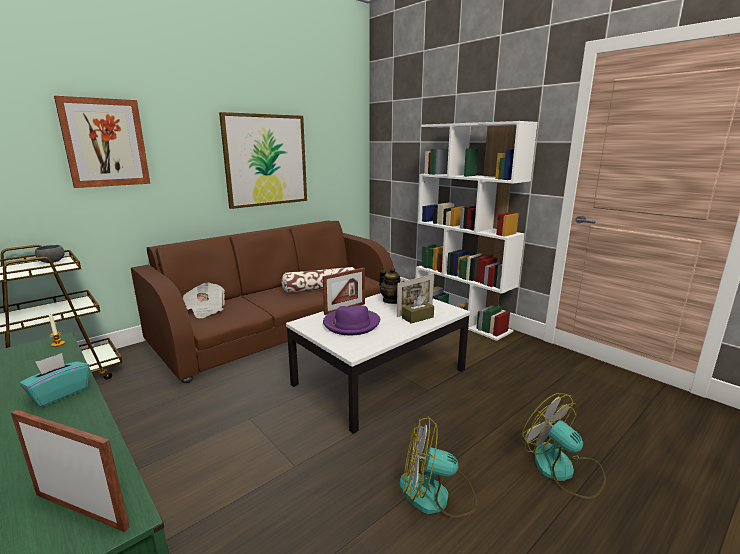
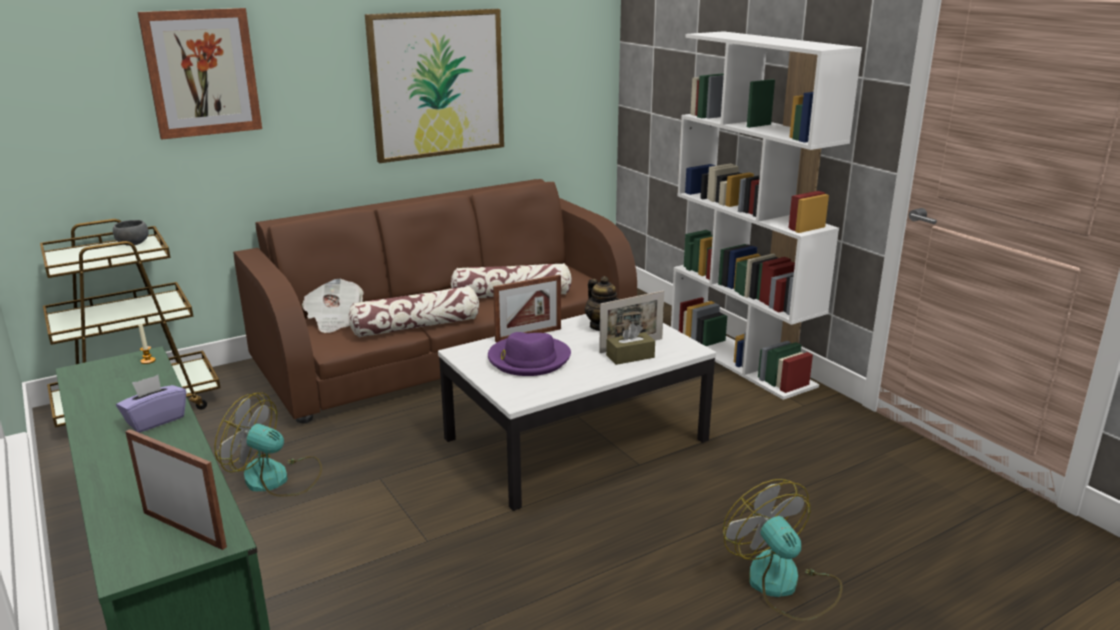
camera: 10 degrees right, 5 degrees up
turquoise tissue box [19,353,89,407] -> purple tissue box [116,375,186,433]
fan [400,416,477,518] -> fan moved to [215,393,322,497]
none -> pillow [348,286,479,338]

